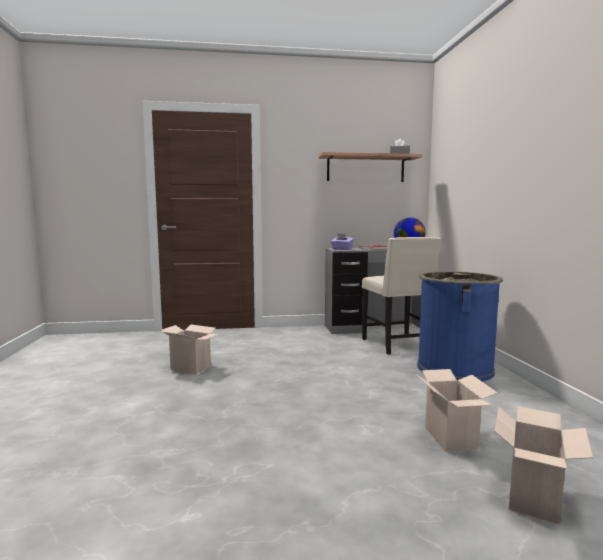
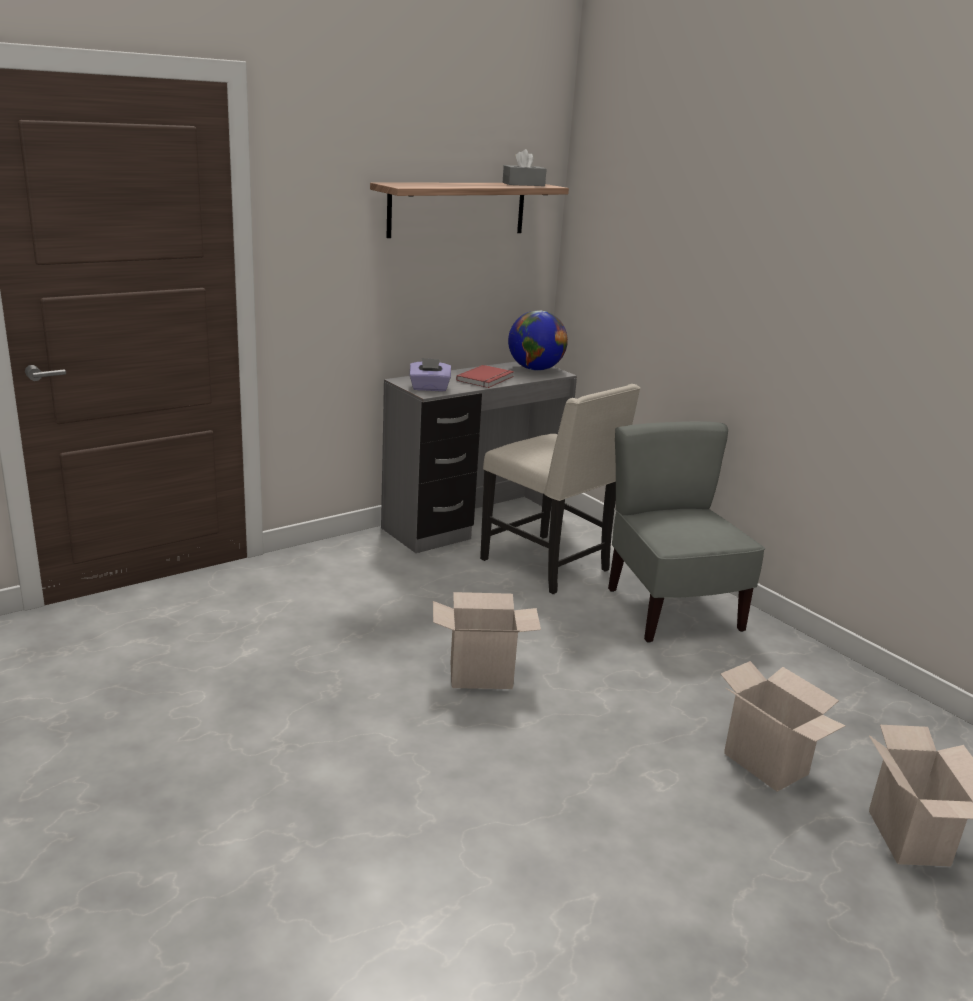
camera: 30 degrees left, 15 degrees up
cardboard box [161,324,218,374] -> cardboard box moved to [433,592,541,689]
blue trash can [417,271,503,382] -> grey chair [608,421,765,643]

